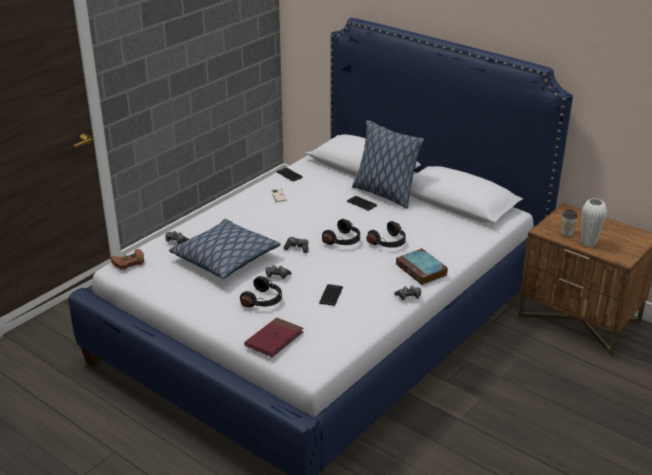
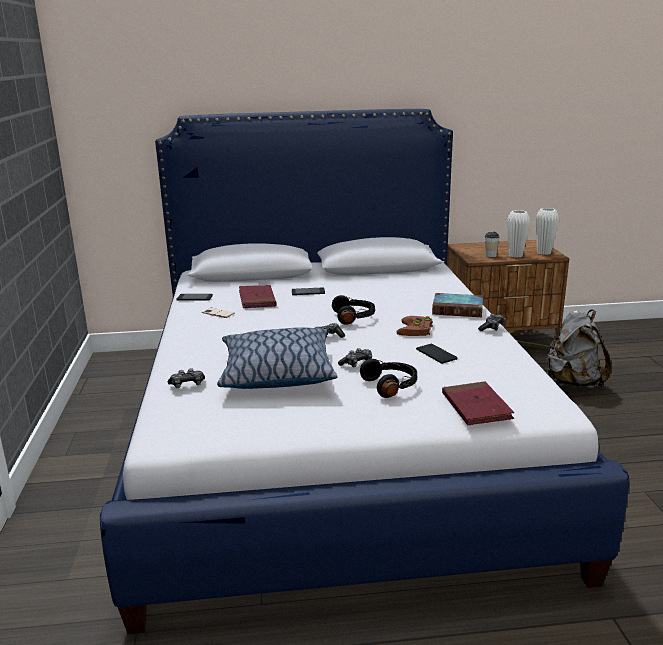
camera: 45 degrees left, 10 degrees down
brown game controller [111,249,144,271] -> brown game controller moved to [396,316,433,336]
pillow [352,120,425,209] -> none
black headphones [366,221,406,248] -> none
none -> red book [239,285,277,308]
none -> white vase [536,208,559,255]
none -> grey backpack [545,309,612,388]

